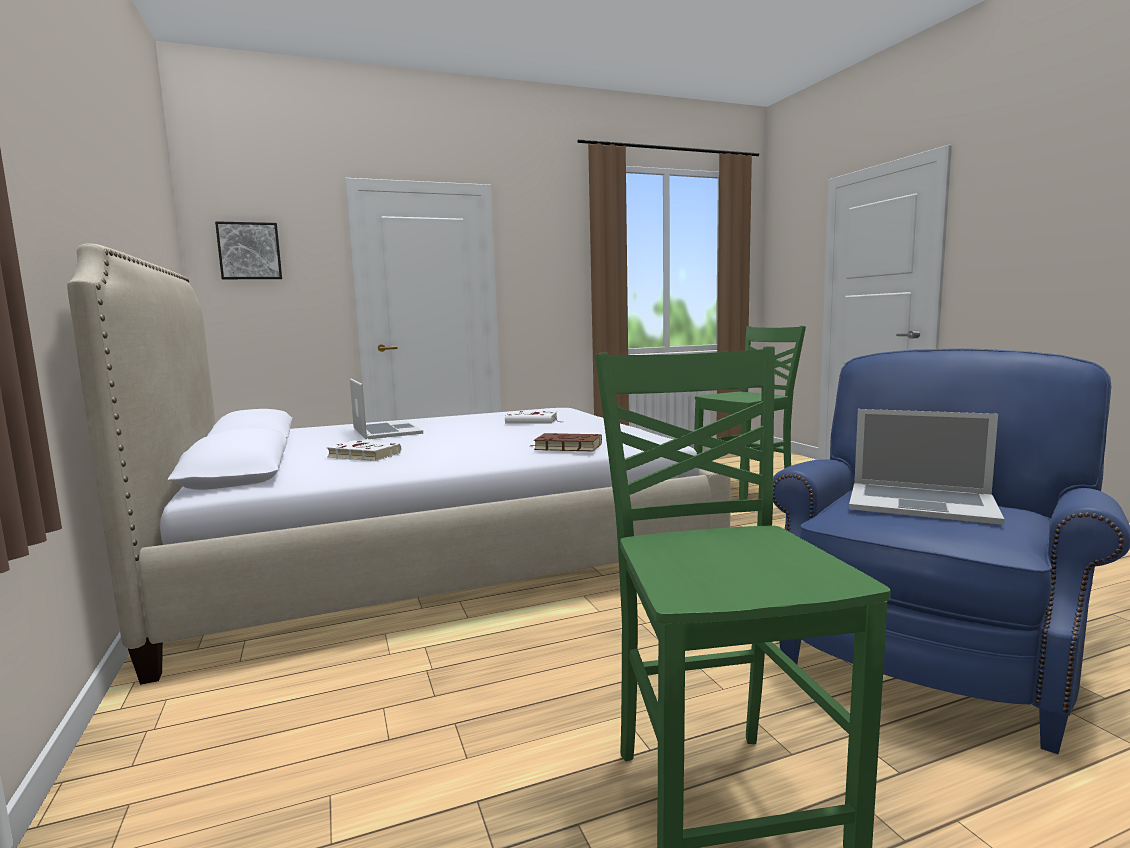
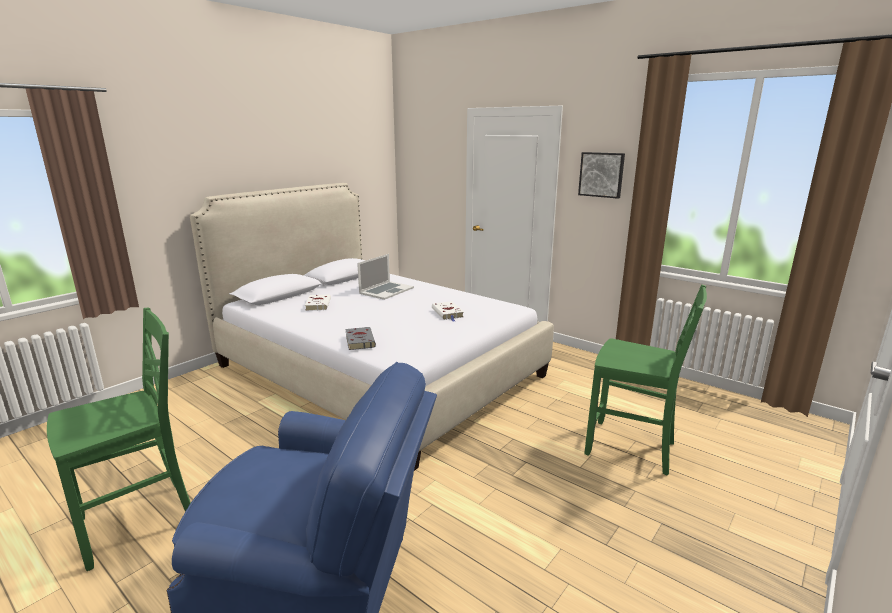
camera: 60 degrees right, 10 degrees up
picture [215,221,282,279] -> picture moved to [578,152,625,199]
brown book [531,433,602,452] -> grey book [345,327,376,350]
laptop [849,409,1005,525] -> none

